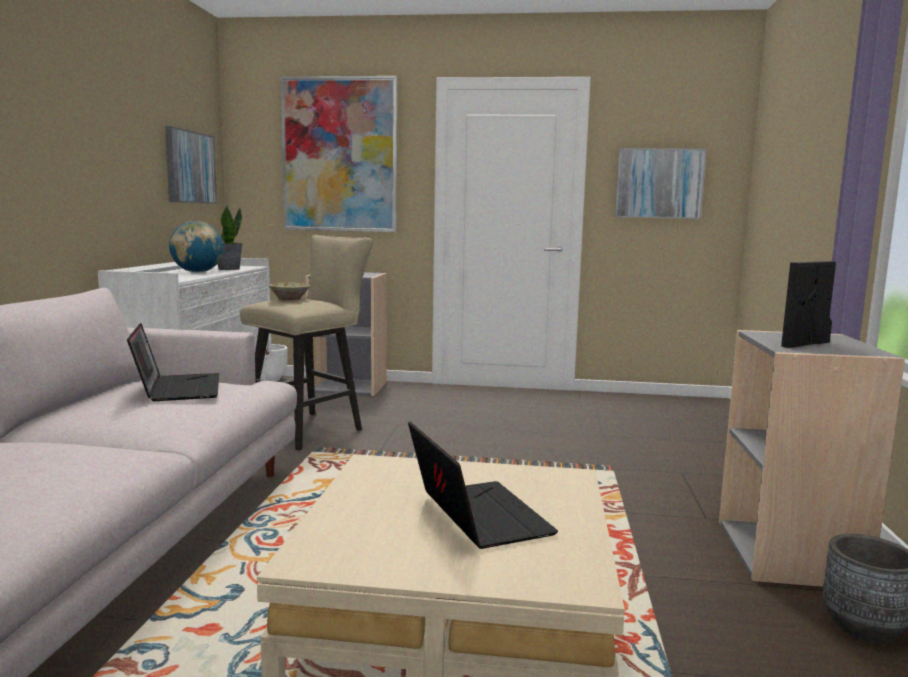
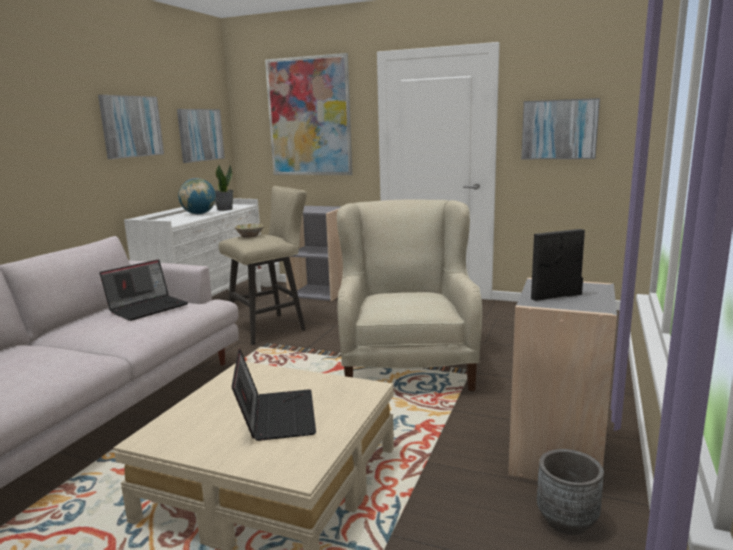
camera: 15 degrees right, 5 degrees up
laptop [127,323,219,401] -> laptop turned 45 degrees clockwise [99,259,188,321]
none -> picture [98,95,164,159]
none -> beige armchair [337,199,482,391]

